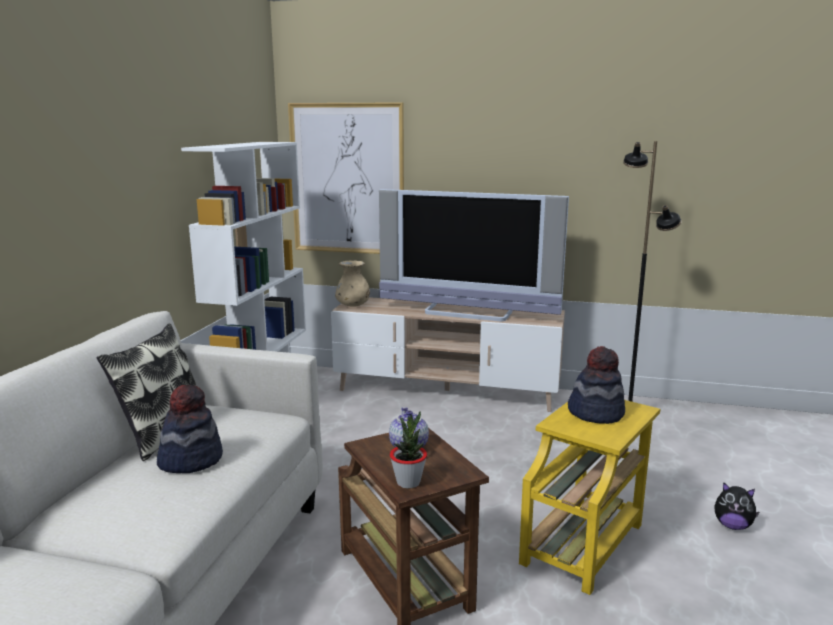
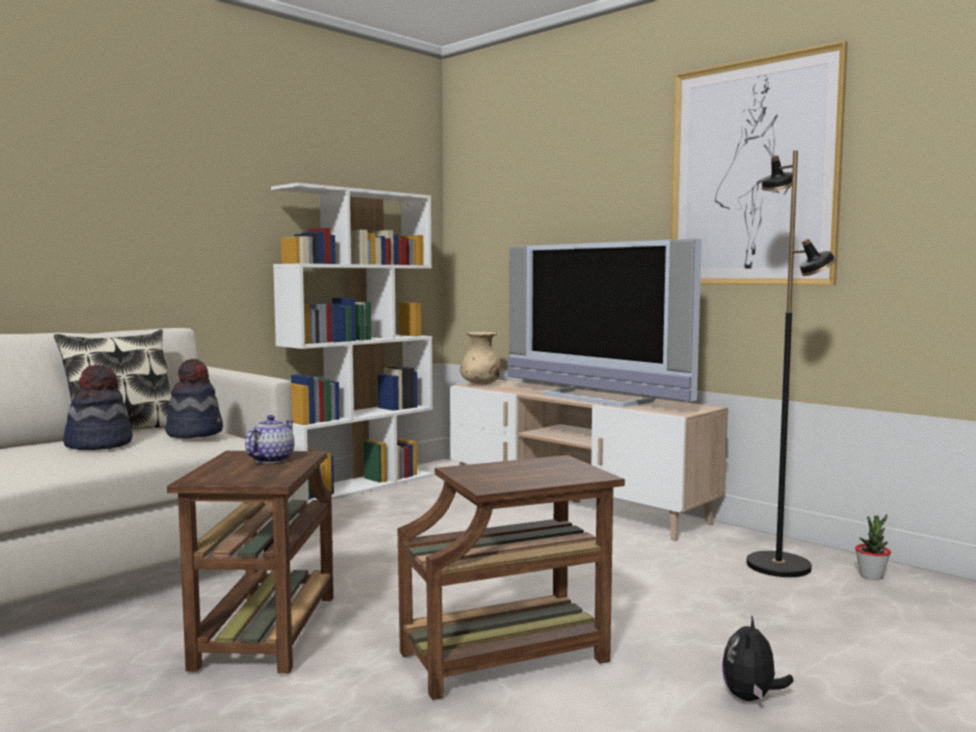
camera: 30 degrees right, 10 degrees down
picture [288,102,404,254] -> picture moved to [670,41,848,285]
potted plant [390,411,427,488] -> potted plant moved to [855,514,891,580]
yellow side table [519,400,660,595] -> brown side table [398,455,625,700]
hat [568,346,625,424] -> hat moved to [166,359,223,439]
plush toy [714,482,759,530] -> plush toy turned 60 degrees clockwise [722,615,794,701]

